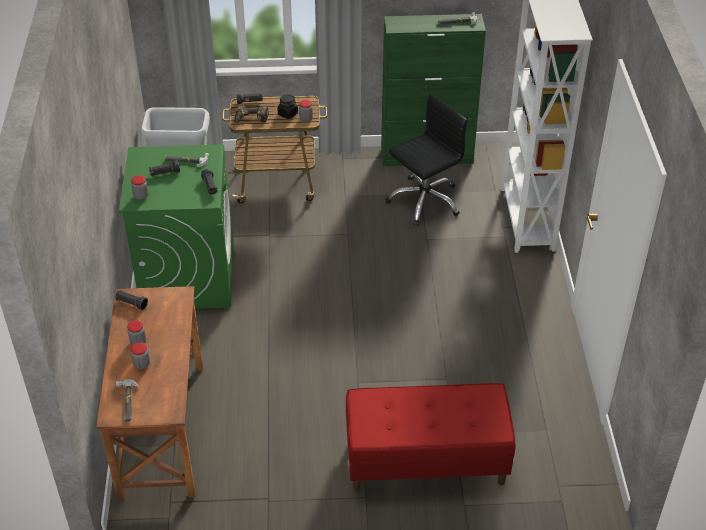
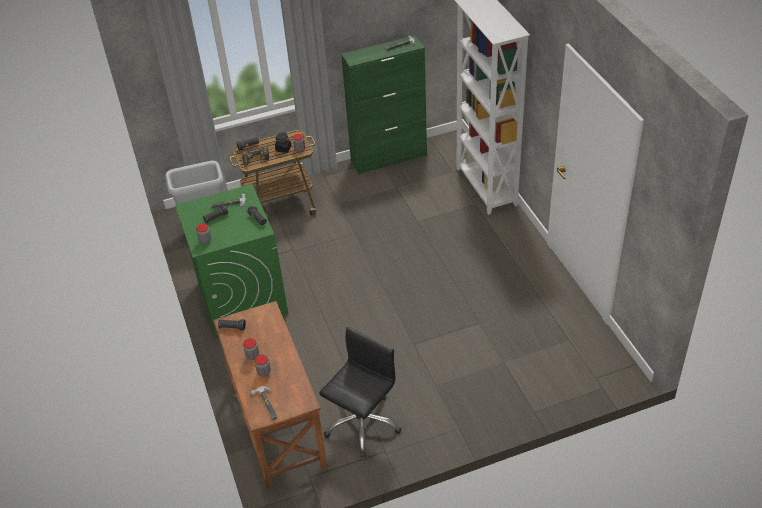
camera: 15 degrees left, 0 degrees up
red bench [346,383,516,491] -> none
black office chair [385,94,468,226] -> black office chair moved to [319,327,401,457]

